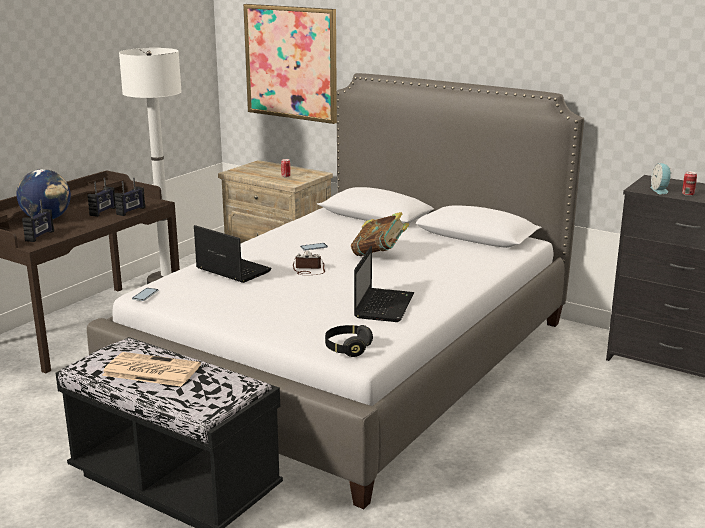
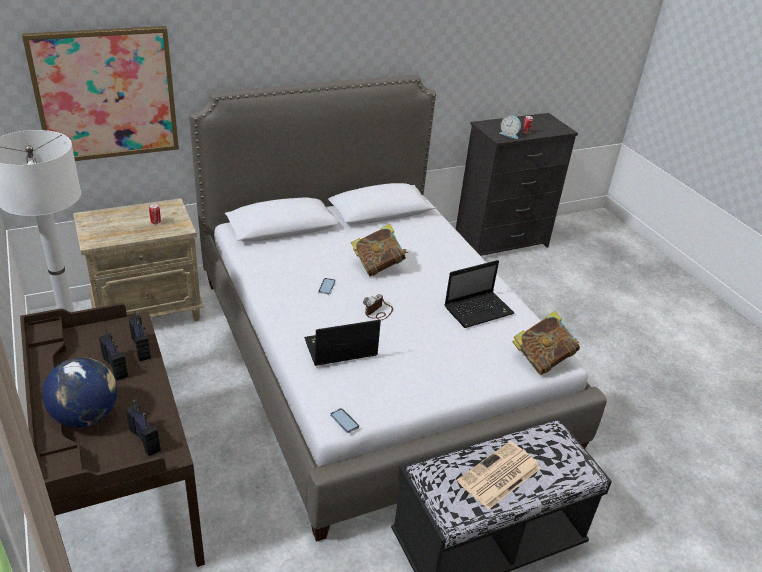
camera: 60 degrees left, 15 degrees up
black headphones [325,325,373,357] -> book [513,311,580,375]
laptop [354,246,414,322] -> laptop turned 105 degrees clockwise [445,260,514,328]

